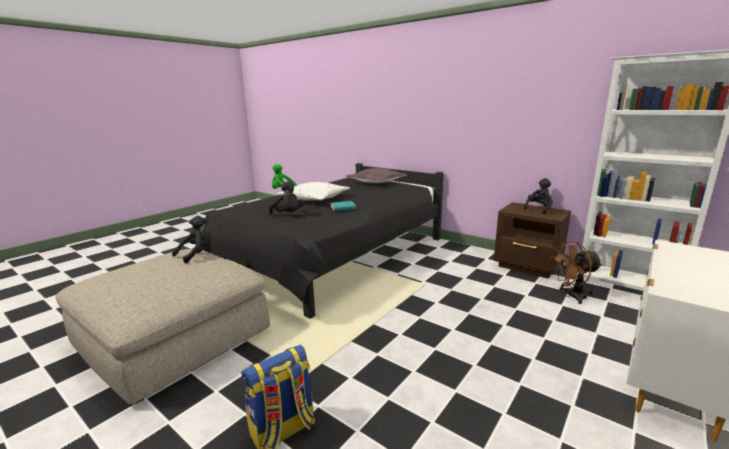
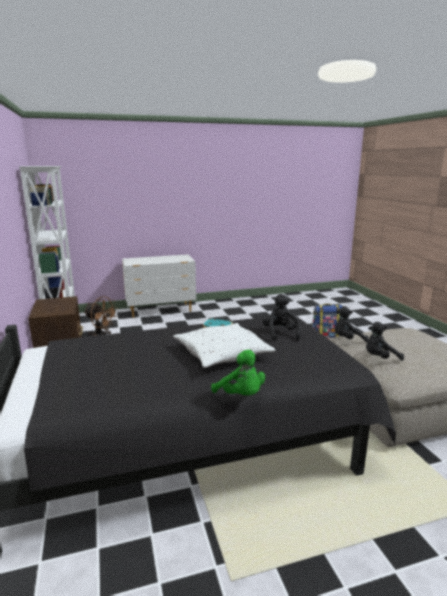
camera: 145 degrees left, 0 degrees up
grey pillow [346,168,407,183] -> none
black plush toy [524,178,553,214] -> black plush toy moved to [335,306,369,342]

